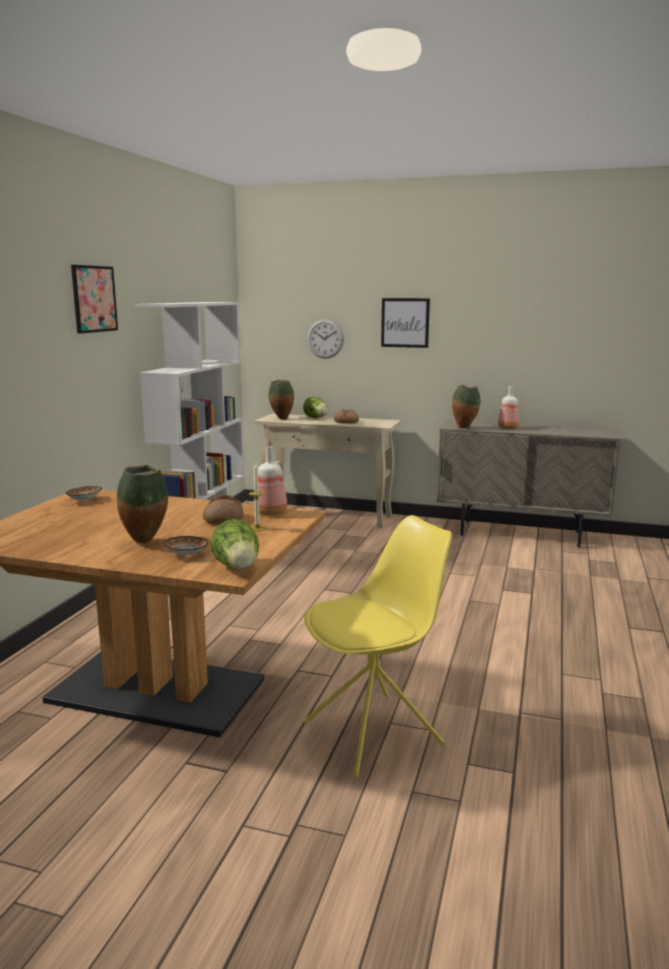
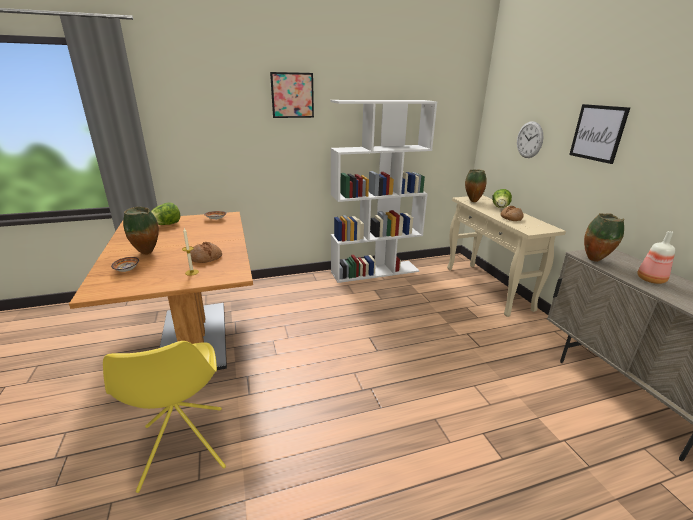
camera: 55 degrees right, 10 degrees up
lettuce [210,519,259,570] -> lettuce moved to [151,203,180,225]
bottle [258,447,287,515] -> none
yellow chair [304,515,452,778] -> yellow chair turned 45 degrees clockwise [103,341,226,493]

